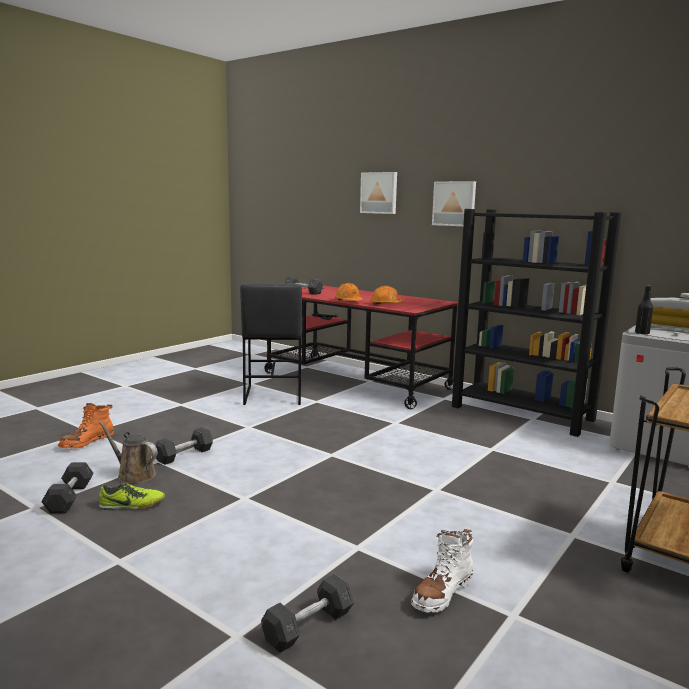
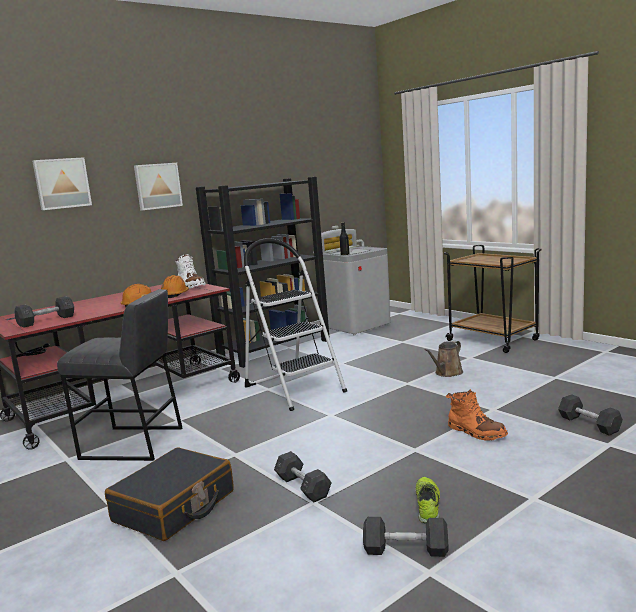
camera: 75 degrees left, 0 degrees up
orange boot [58,403,114,449] -> orange boot moved to [446,389,508,441]
brown watering can [99,421,158,484] -> brown watering can moved to [425,341,463,377]
white boot [411,529,473,613] -> white boot moved to [176,254,206,289]
none -> black suitcase [105,448,234,541]
none -> step ladder [244,238,347,411]

